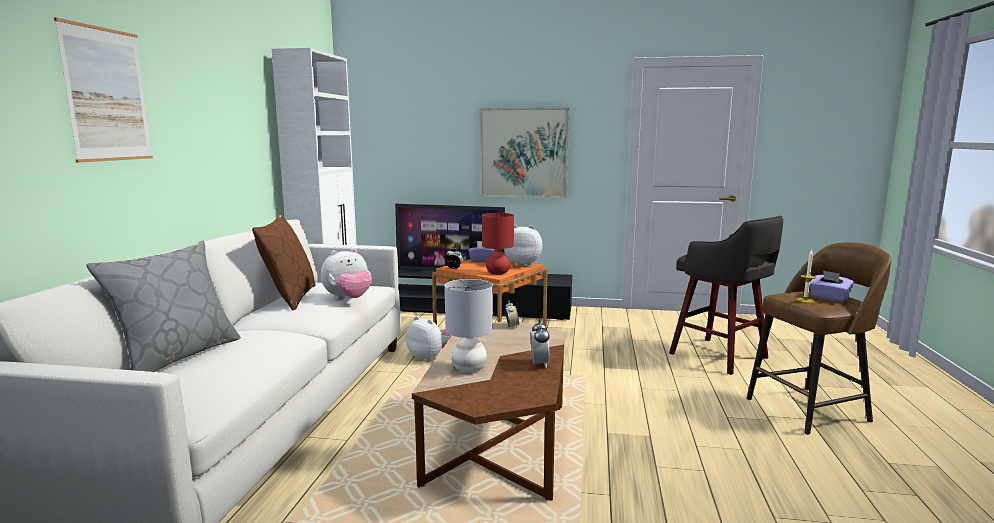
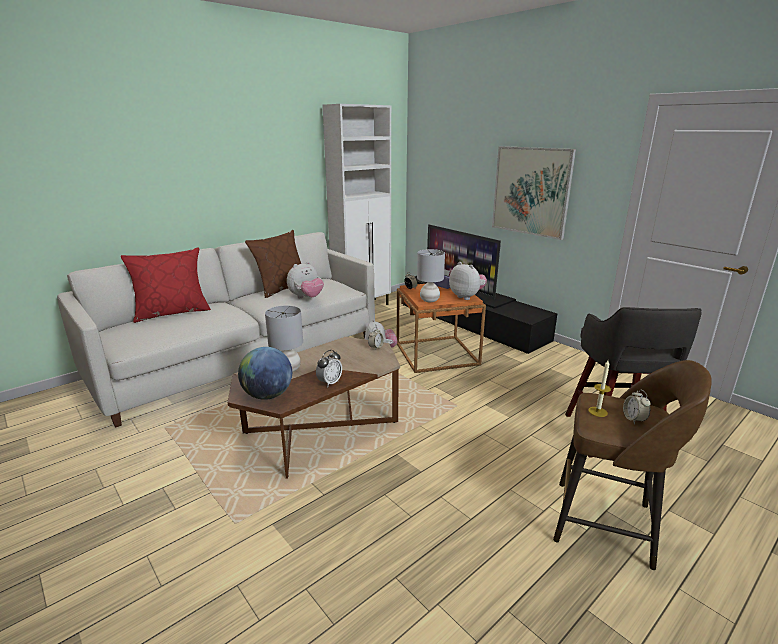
camera: 40 degrees right, 10 degrees up
picture [54,18,153,163] -> none
grey pillow [86,241,241,372] -> red pillow [121,247,211,323]
plush toy [321,248,372,300] -> plush toy turned 45 degrees counterclockwise [287,261,324,298]
red table lamp [482,213,514,275] -> grey table lamp [417,249,445,302]
purple tissue box [810,270,854,302] -> alarm clock [623,390,650,424]
none -> globe [238,347,292,400]

